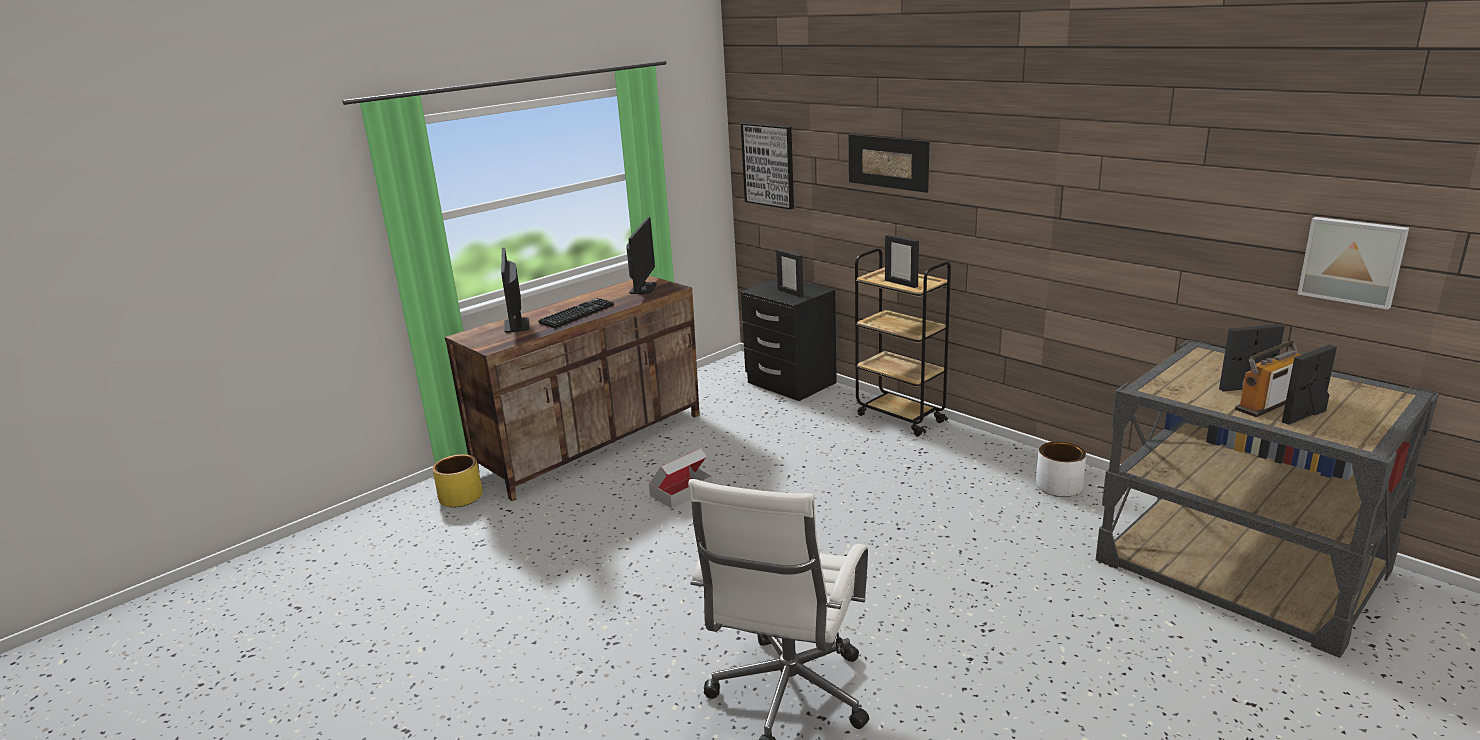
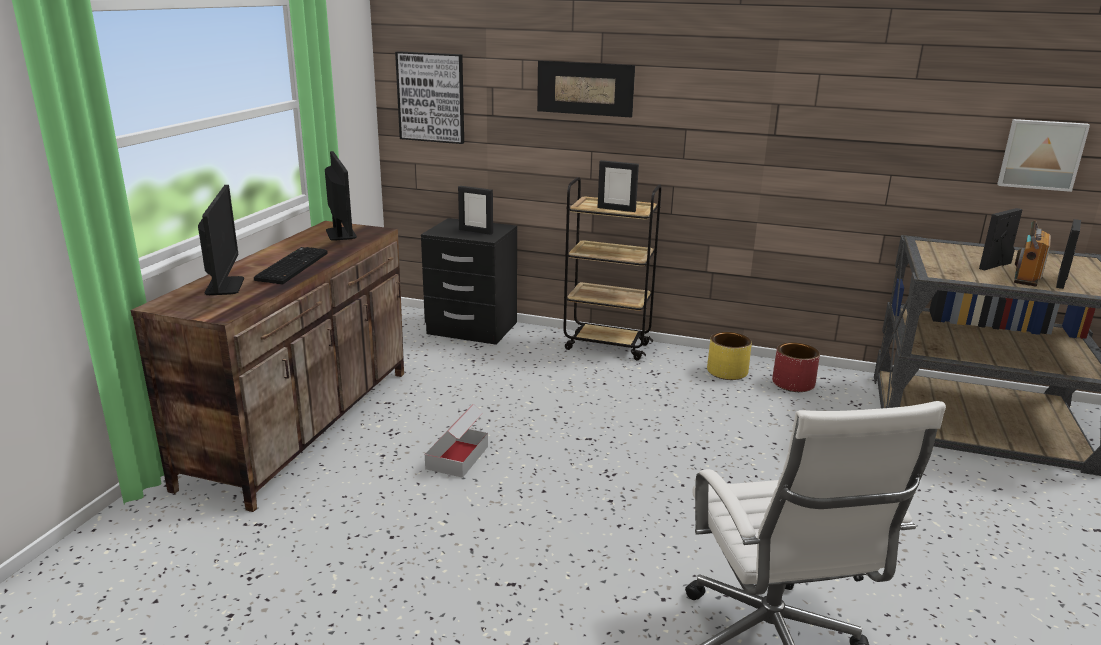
camera: 30 degrees left, 0 degrees up
yellow planter [432,454,483,507] -> yellow planter moved to [707,332,752,380]
monitor [501,248,529,333] -> monitor turned 150 degrees counterclockwise [198,185,244,295]
white planter [1036,441,1086,497] -> red planter [772,342,820,392]

